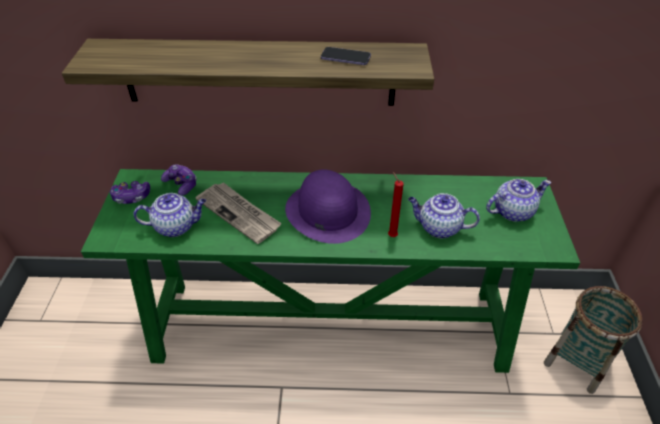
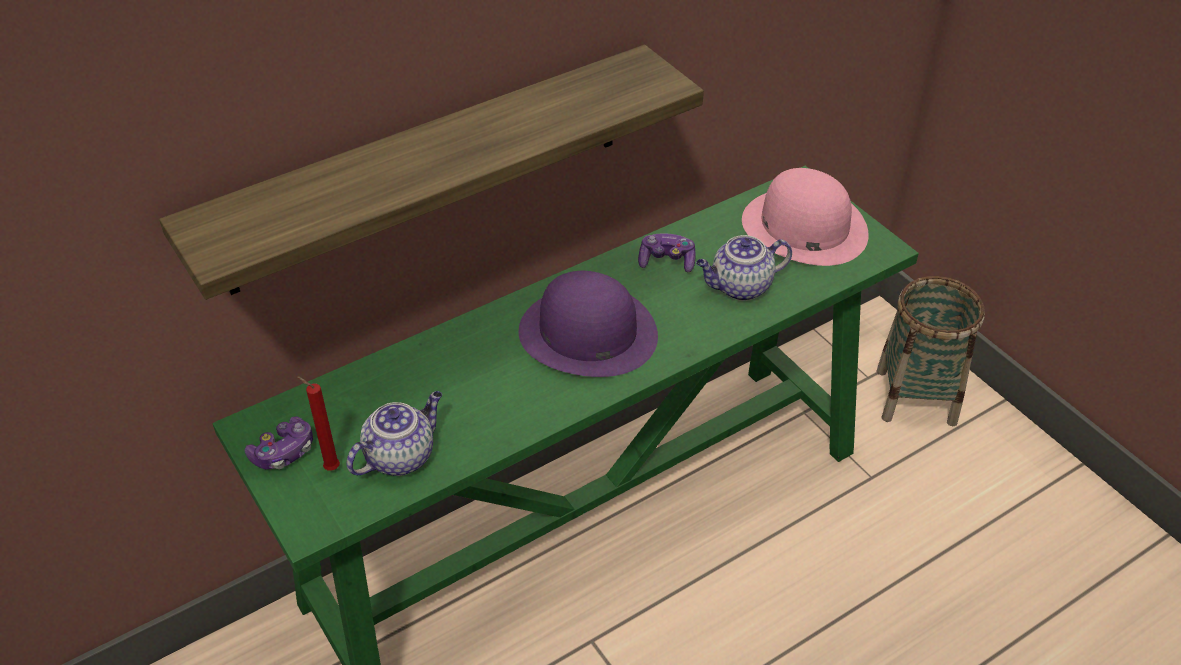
camera: 35 degrees left, 0 degrees up
game controller [161,164,197,196] -> game controller moved to [638,233,696,272]
newspaper [195,182,282,244] -> none
phone [321,47,371,65] -> none
red candle [388,172,404,237] -> red candle moved to [297,376,340,471]
teapot [486,179,551,222] -> pink hat [742,168,869,266]

